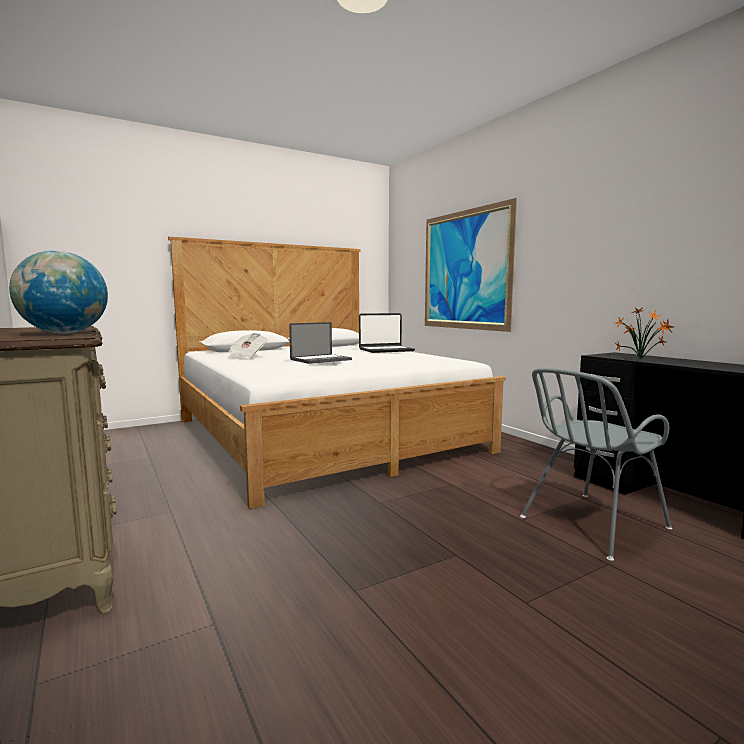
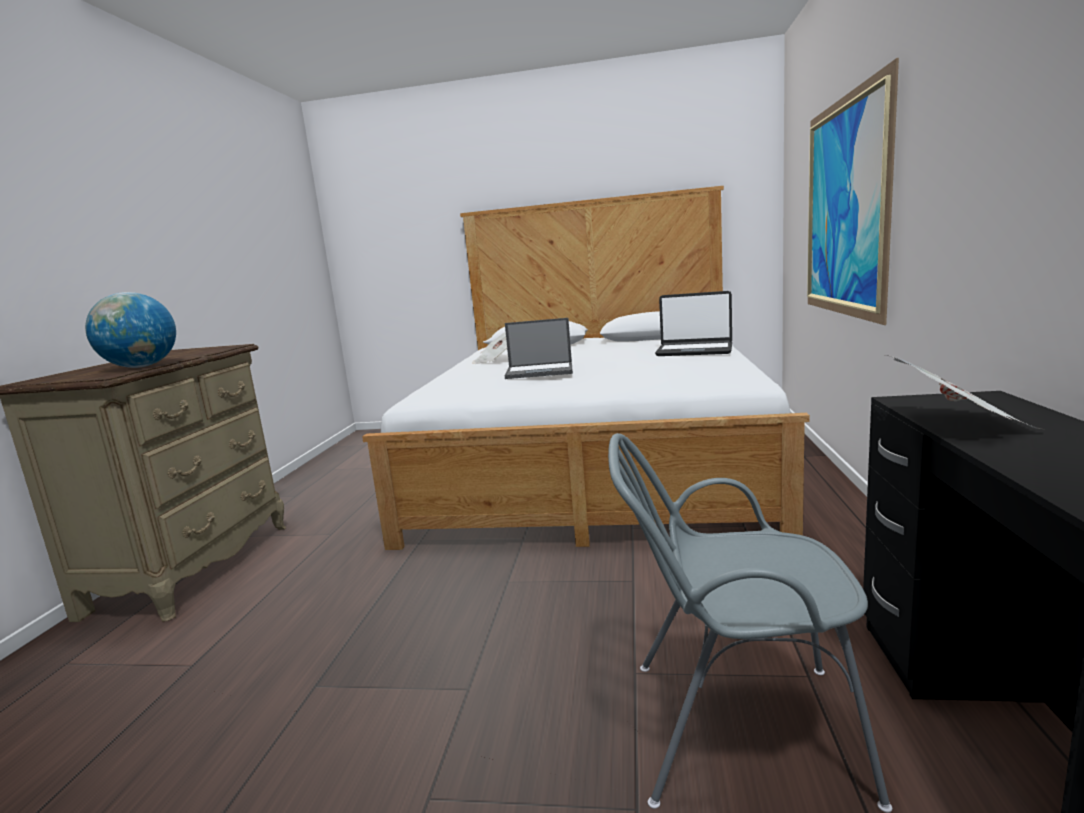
camera: 40 degrees right, 5 degrees up
potted plant [615,307,674,360] -> newspaper [885,355,1041,429]

